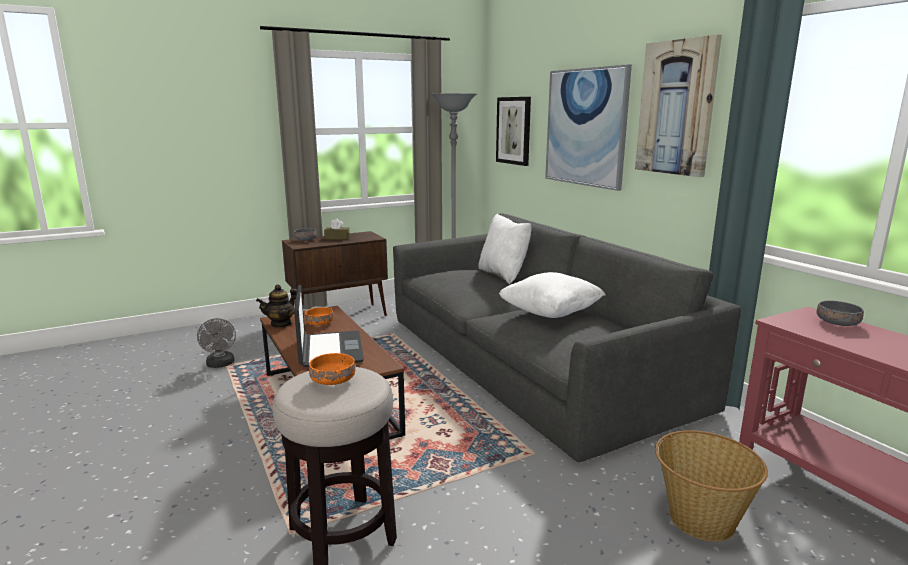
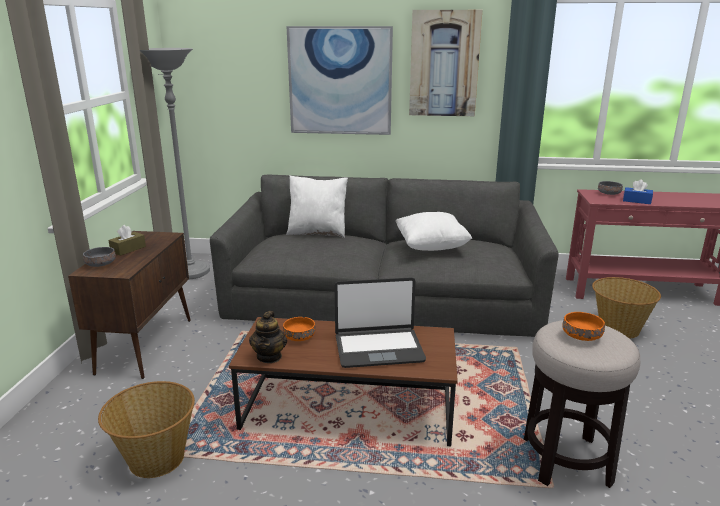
camera: 55 degrees left, 5 degrees up
grey fan [197,318,236,368] -> basket [98,381,195,478]
laptop [294,284,364,367] -> laptop turned 150 degrees clockwise [334,277,426,368]
picture [496,97,531,166] -> none
none -> blue tissue box [623,180,653,204]

